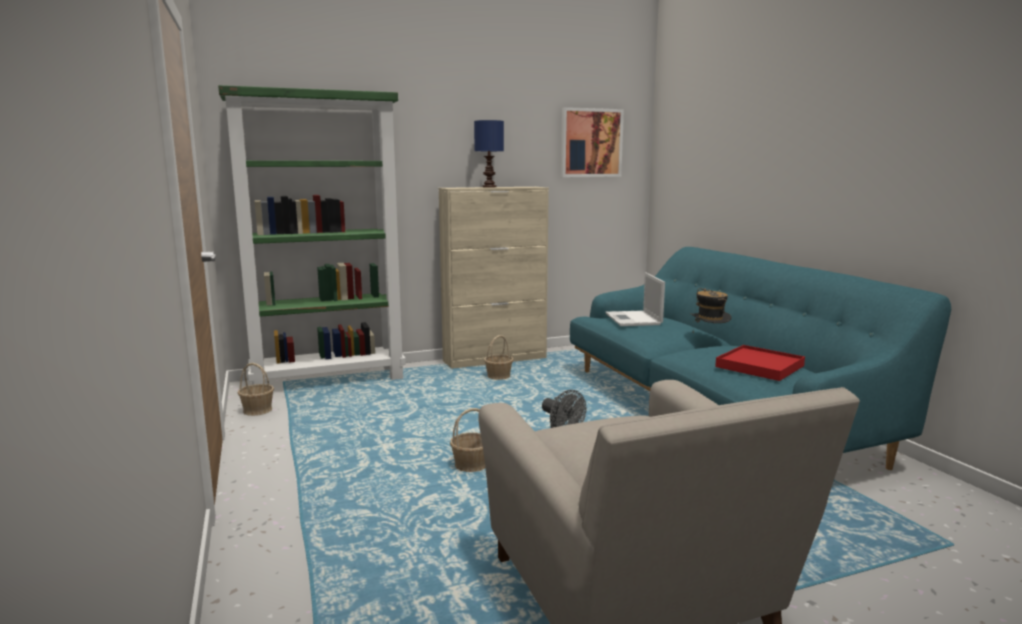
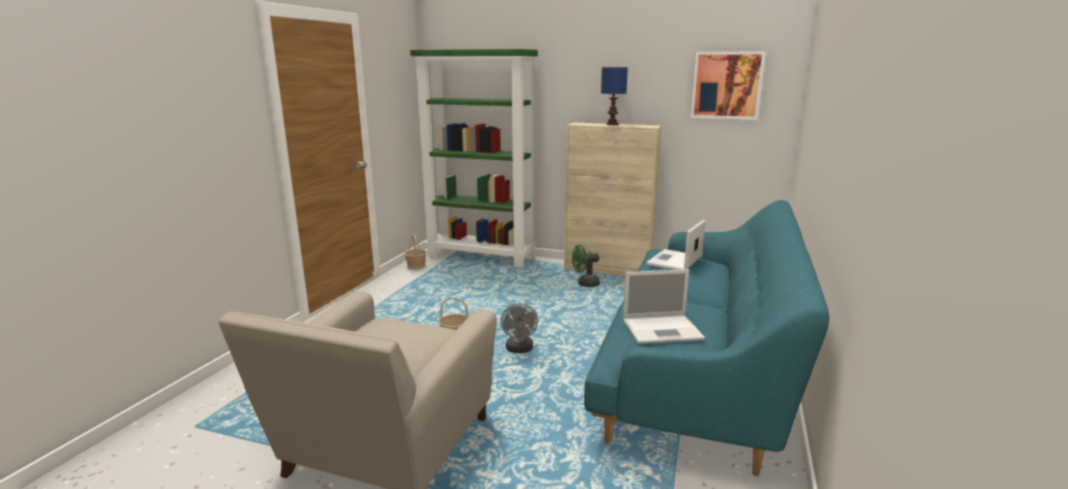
camera: 40 degrees right, 5 degrees up
basket [484,335,513,380] -> green fan [572,244,600,287]
hat [690,288,732,323] -> none
red tray [715,345,805,381] -> laptop [623,269,705,344]

